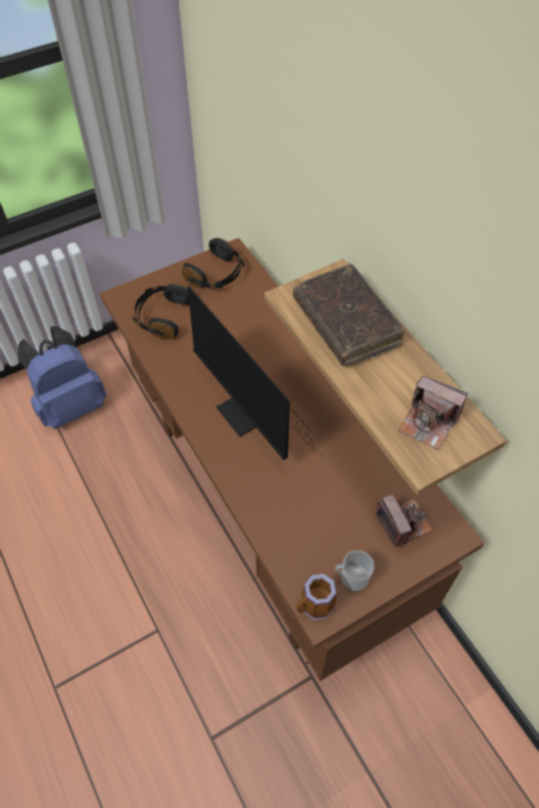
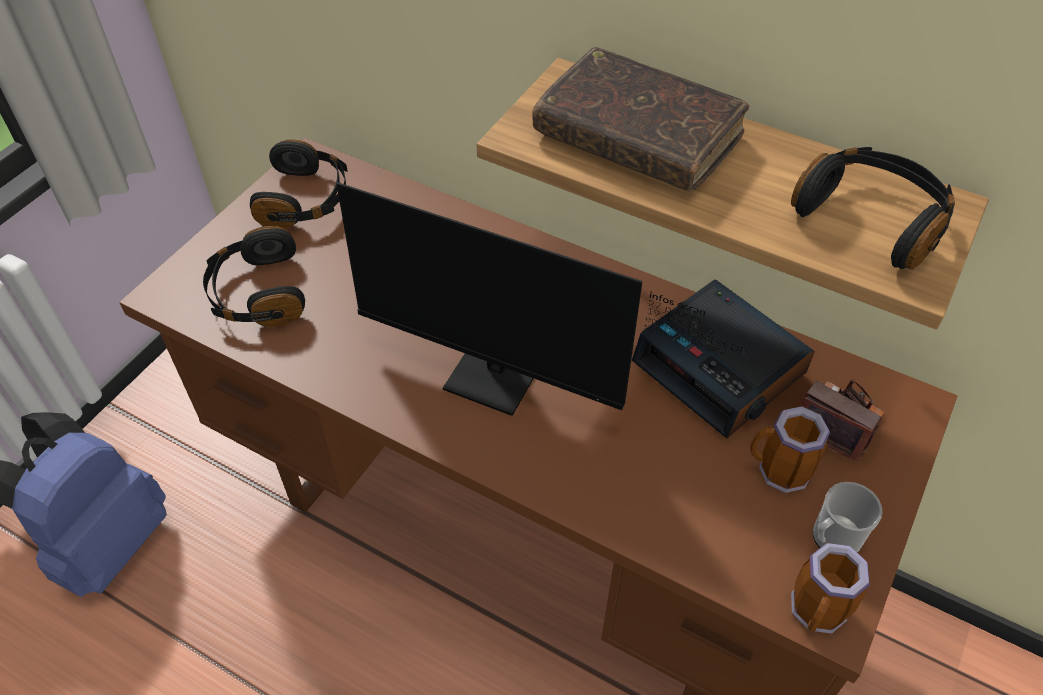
camera: 30 degrees left, 5 degrees down
camera [398,376,468,450] -> black headphones [791,147,955,270]
none -> alarm clock [632,279,815,439]
none -> mug [750,406,830,493]

